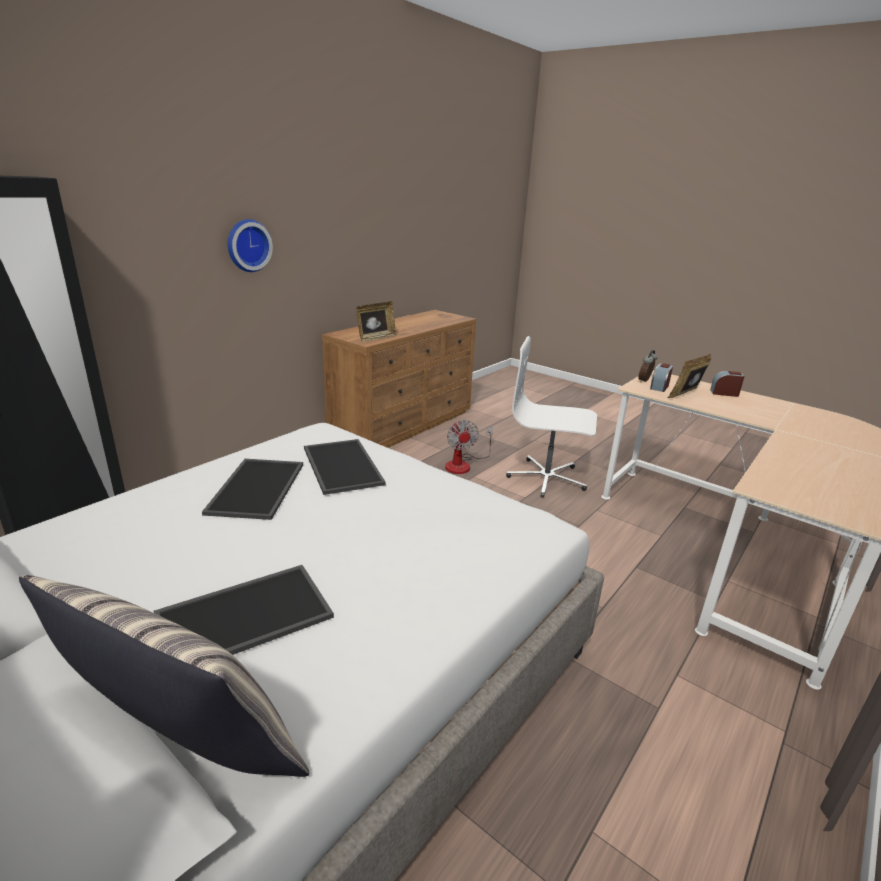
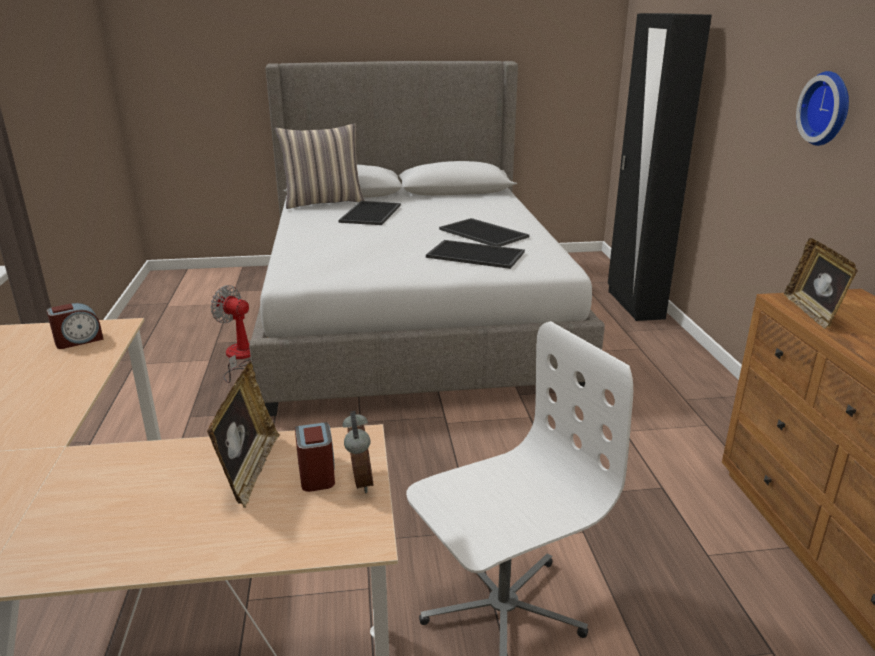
camera: 135 degrees right, 0 degrees up
fan [445,420,493,474] -> fan moved to [210,285,251,383]
alarm clock [710,371,744,397] -> alarm clock moved to [47,303,104,349]

